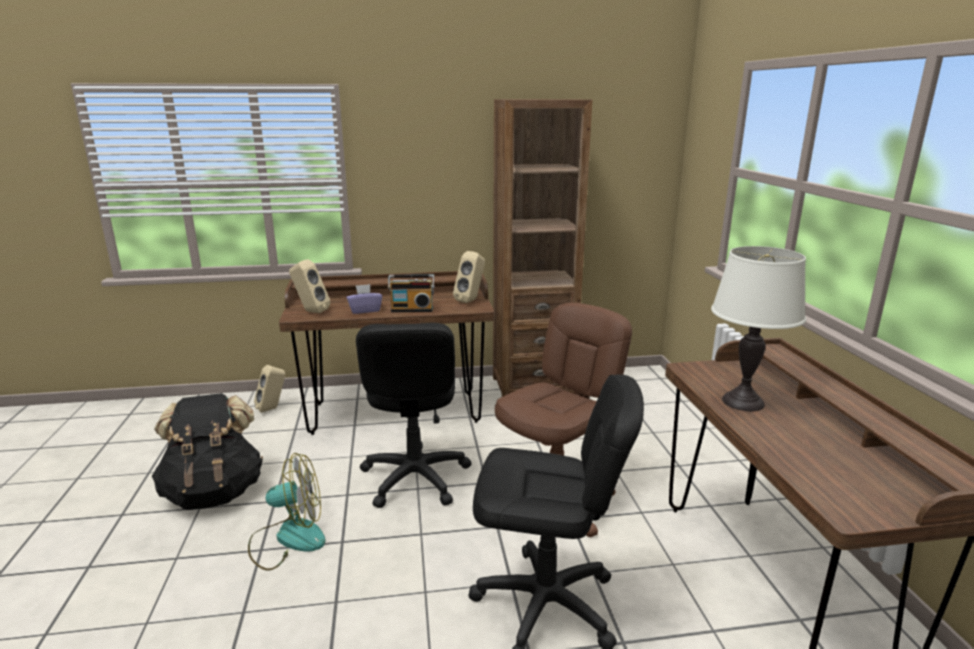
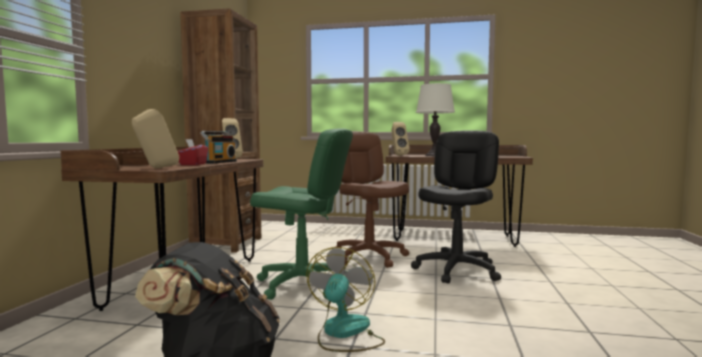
camera: 70 degrees left, 15 degrees down
beige speaker [254,365,285,413] -> beige speaker moved to [391,122,410,156]
purple tissue box [346,284,382,314] -> red tissue box [178,139,208,165]
black office chair [356,323,472,508] -> green office chair [250,128,353,300]

